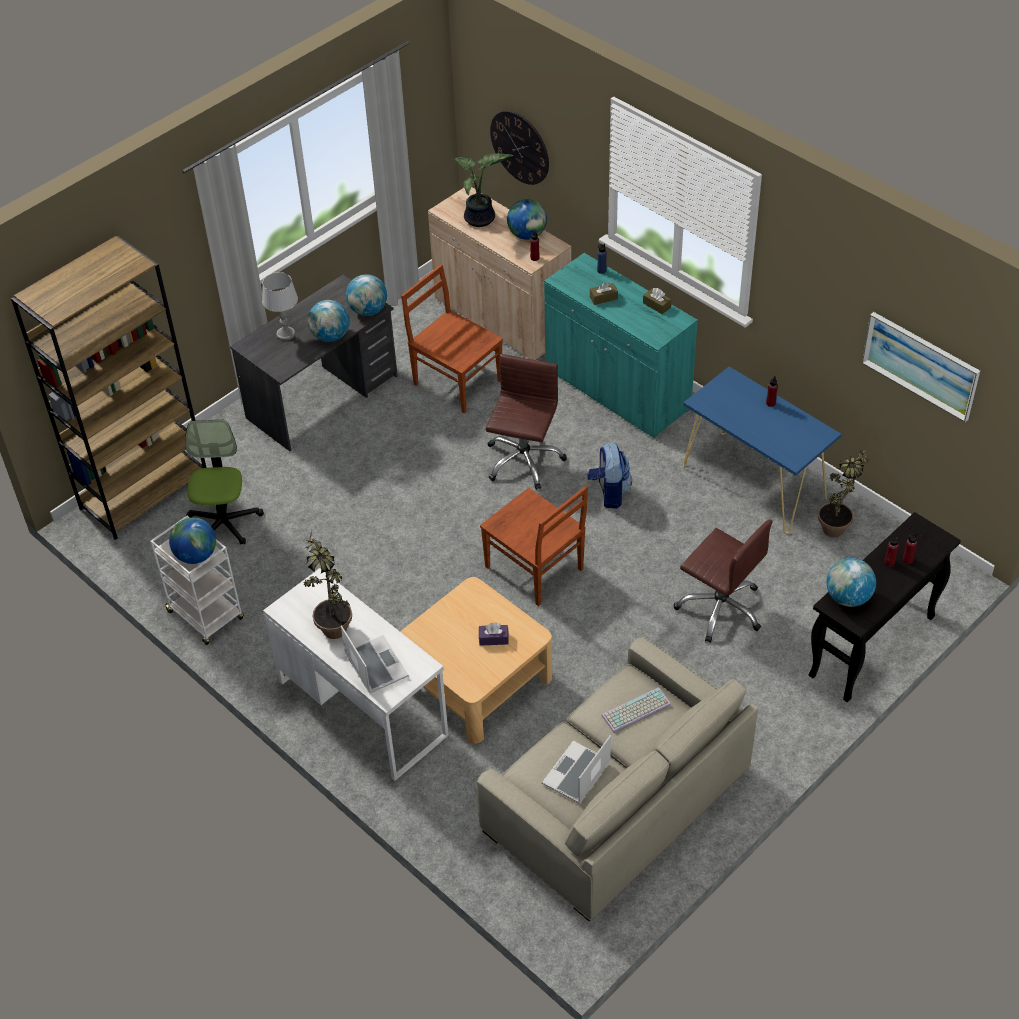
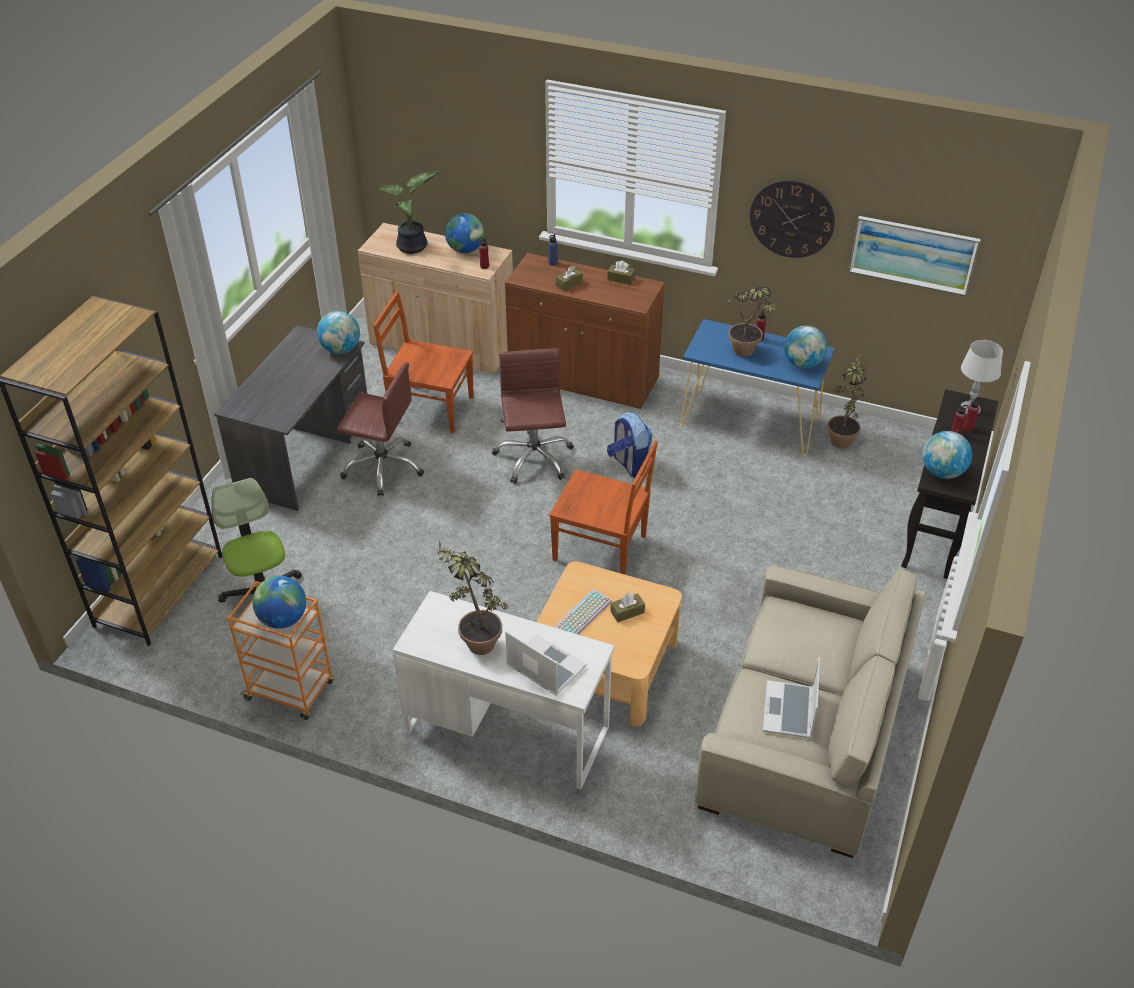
camera: 25 degrees left, 5 degrees down
white cart [150,516,244,645] -> orange cart [228,581,335,720]
grey table lamp [262,272,298,341] -> grey table lamp moved to [960,340,1003,415]
globe [308,300,350,342] -> globe moved to [784,326,827,368]
purple tissue box [479,623,509,646] -> brown tissue box [610,593,645,622]
wall clock [490,110,549,185] -> wall clock moved to [750,180,835,258]
turquoise cabinet [544,253,698,438] -> brown cabinet [505,253,665,409]
keyboard [601,687,671,733] -> keyboard moved to [554,589,612,634]
brown office chair [674,520,772,643] -> brown office chair moved to [337,362,424,496]
none -> potted plant [727,287,778,357]

